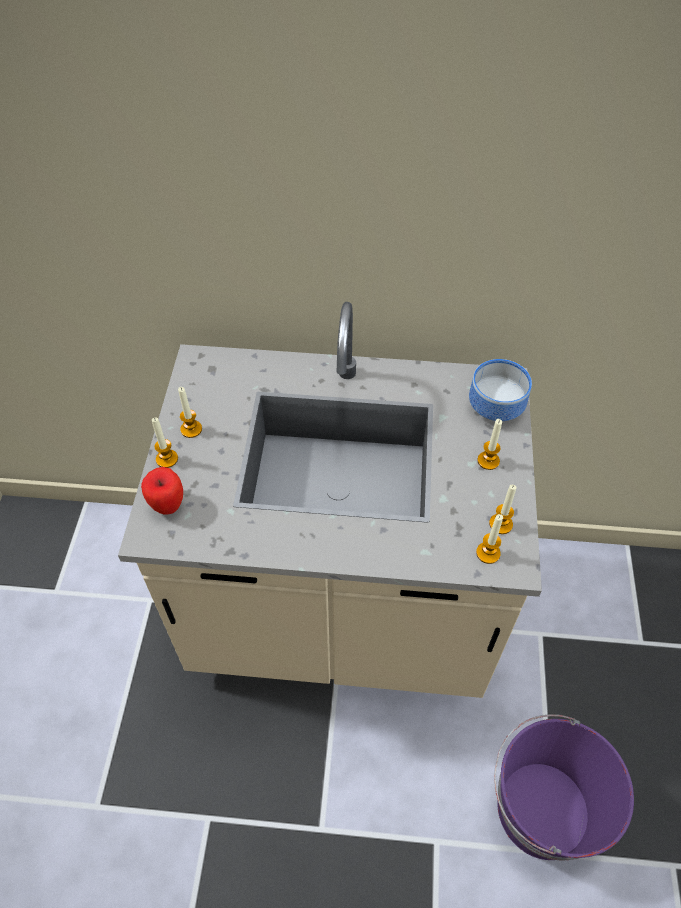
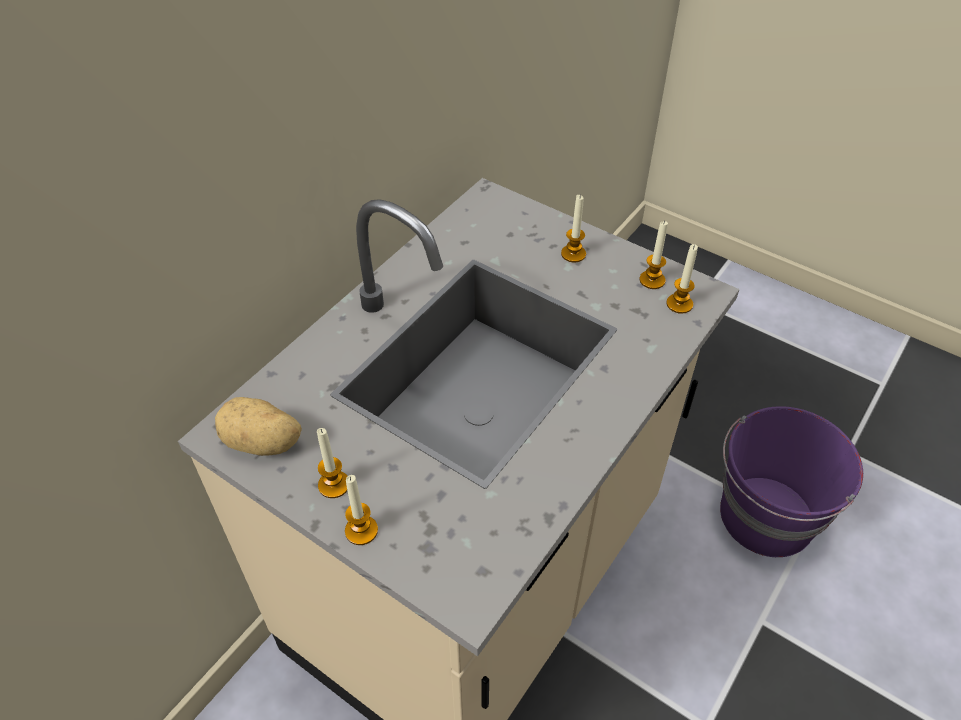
camera: 60 degrees left, 5 degrees down
apple [141,467,183,515] -> none
bowl [469,359,532,421] -> none
none -> potato [215,397,302,456]

